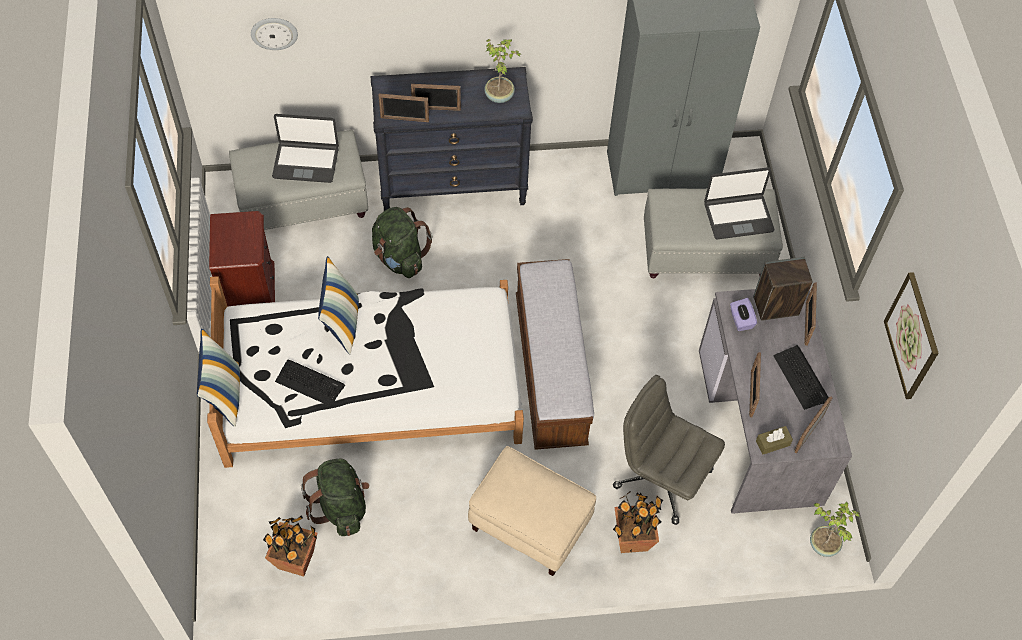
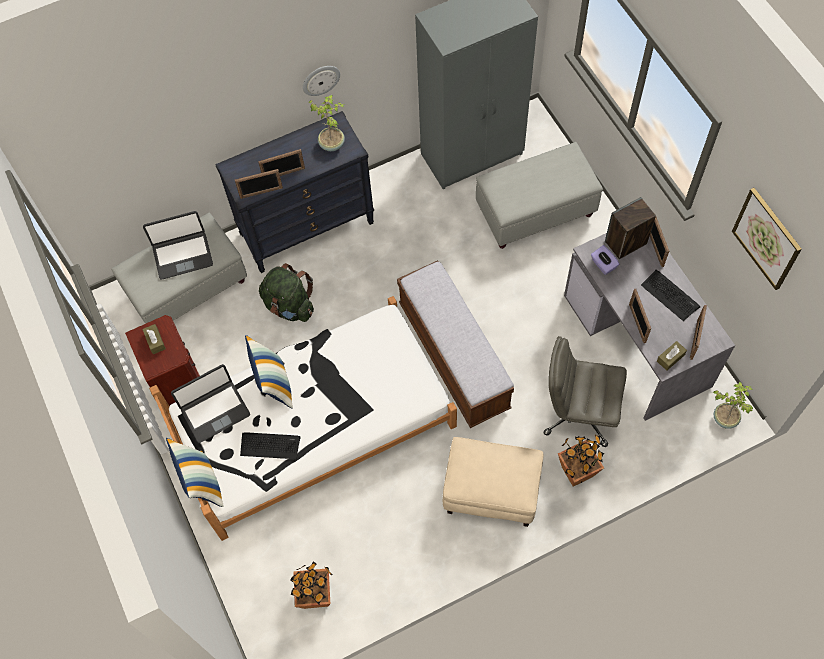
camera: 15 degrees left, 5 degrees up
wall clock [251,18,298,50] -> wall clock moved to [303,66,340,96]
green backpack [301,459,369,536] -> none
laptop [704,167,774,239] -> laptop moved to [171,364,250,443]
none -> brown tissue box [142,324,166,354]

